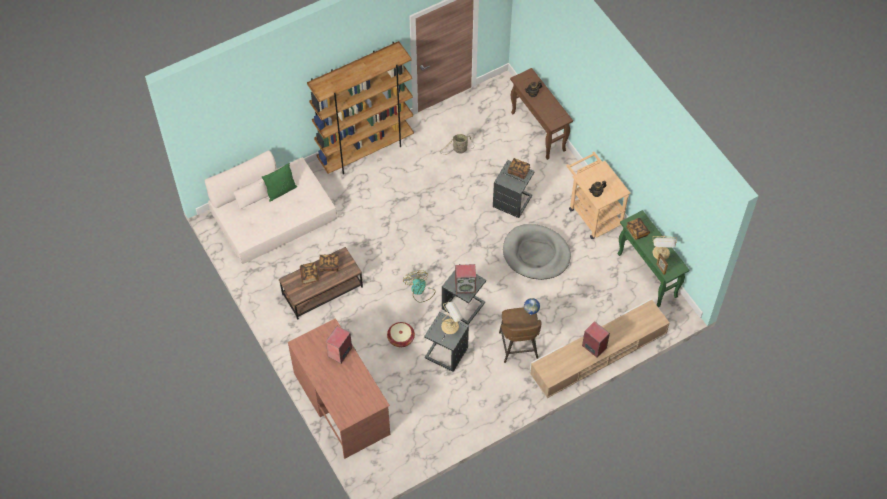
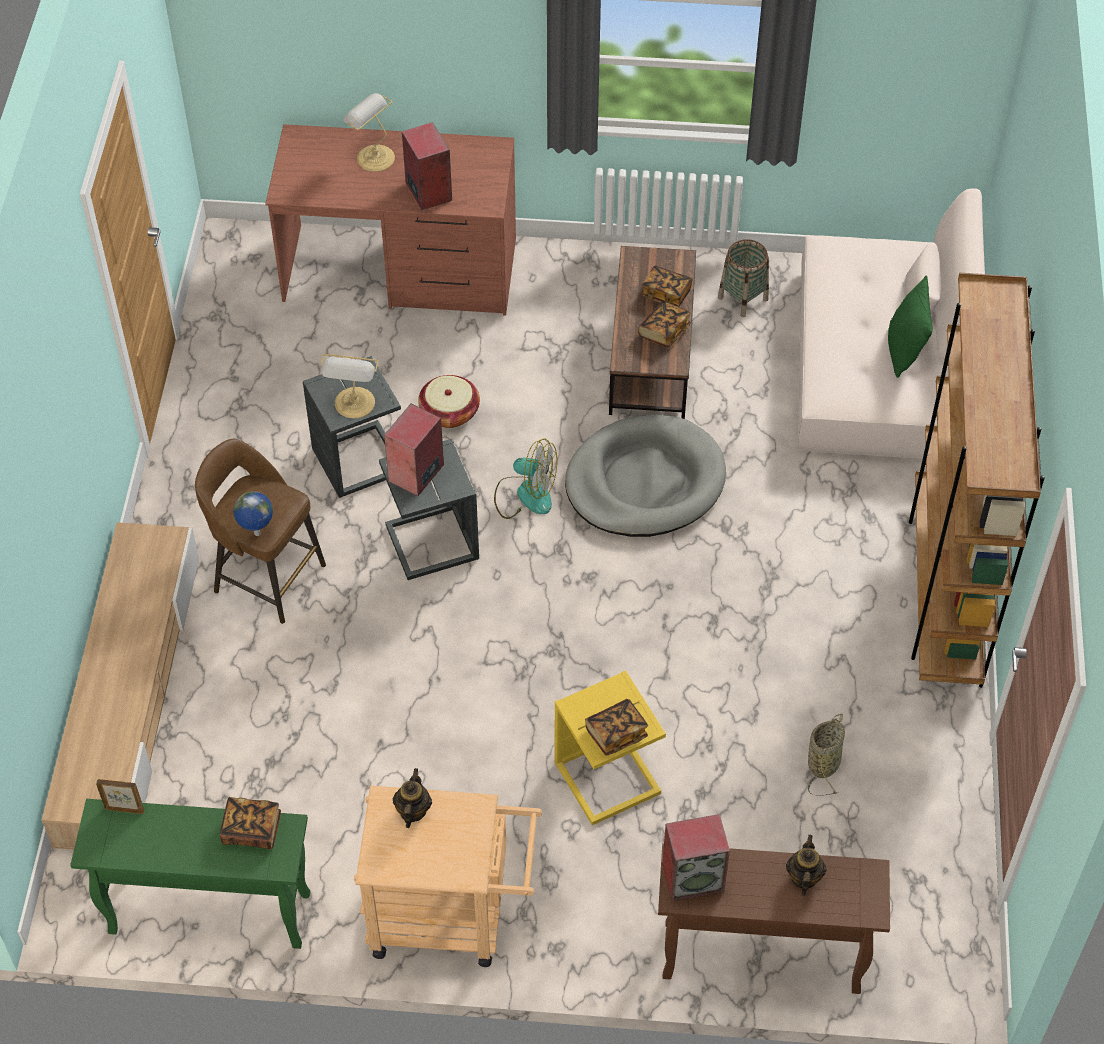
camera: 125 degrees right, 5 degrees down
grey side table [493,160,535,218] -> yellow side table [555,670,666,825]
grey dog bed [503,224,571,280] -> grey dog bed moved to [565,414,726,537]
speaker [582,321,610,357] -> speaker moved to [662,814,730,902]
table lamp [653,235,677,260] -> table lamp moved to [343,93,395,172]
none -> basket [718,239,769,317]

